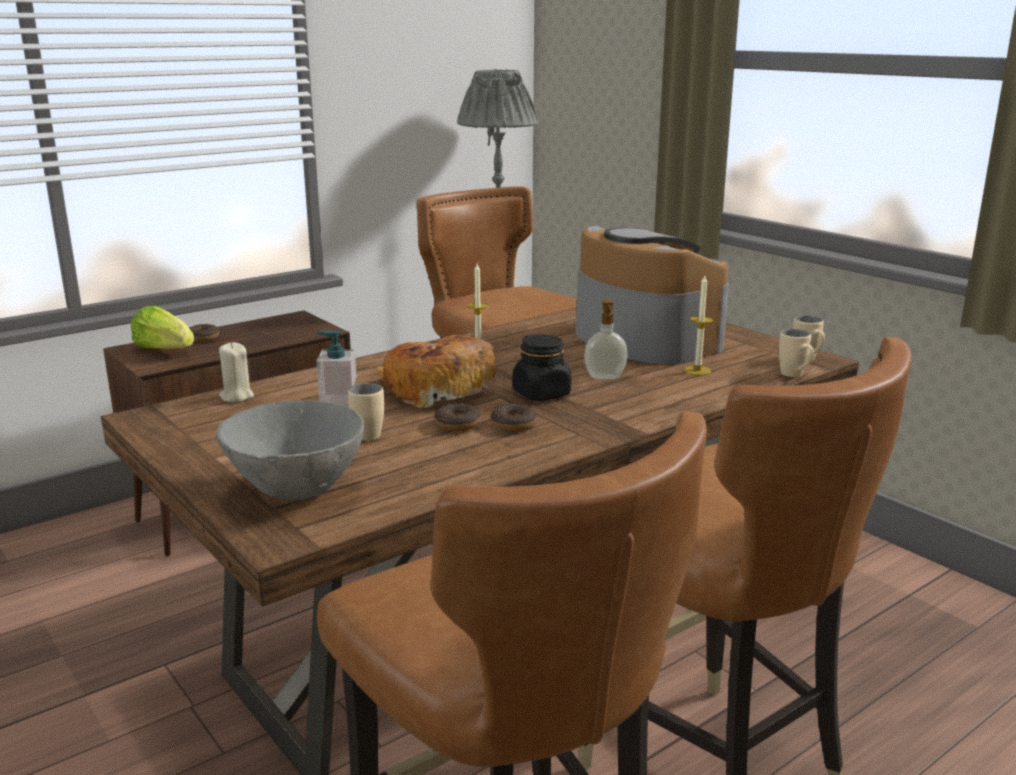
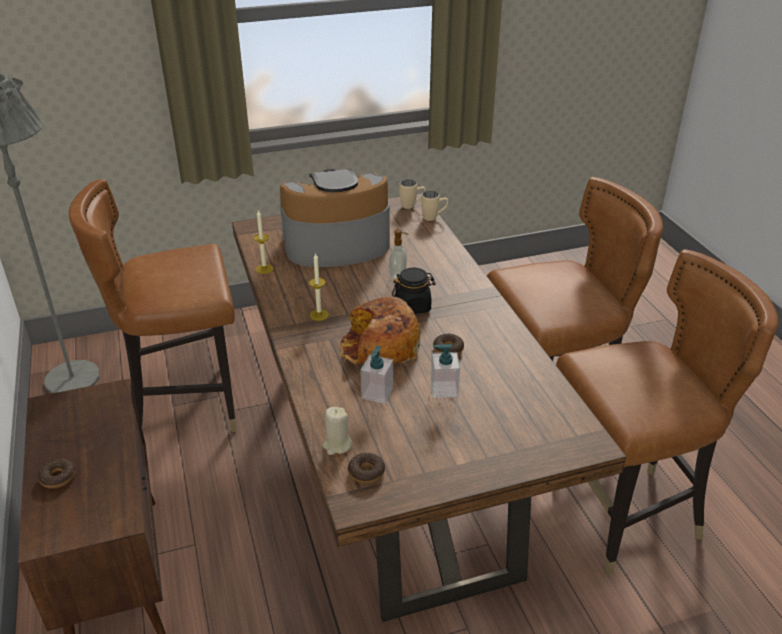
camera: 70 degrees left, 15 degrees up
lettuce [131,306,194,349] -> none
grey bowl [216,400,364,501] -> none
beige mug [348,383,384,441] -> soap dispenser [431,344,460,398]
donut [491,404,537,432] -> donut moved to [348,453,385,484]
candle [684,276,713,375] -> candle moved to [253,210,274,274]

